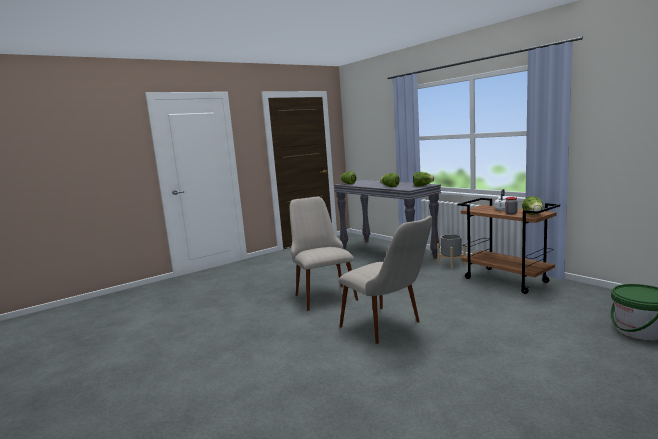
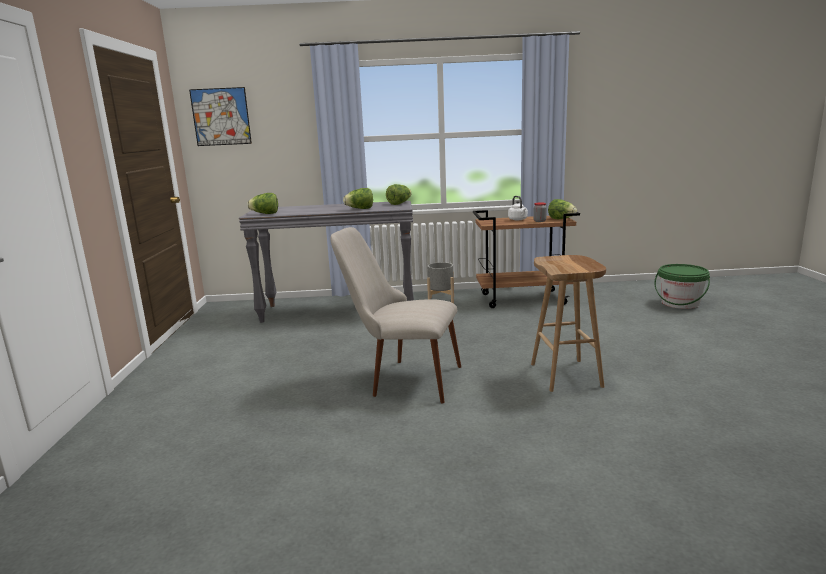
camera: 55 degrees left, 5 degrees up
beige chair [339,216,432,344] -> brown stool [531,255,606,392]
none -> picture [189,87,252,146]

